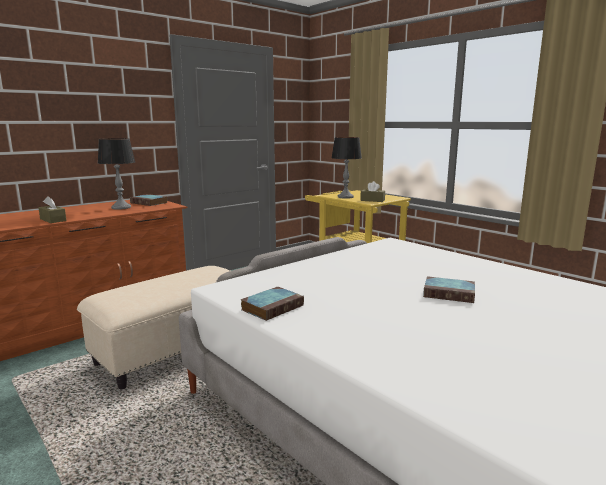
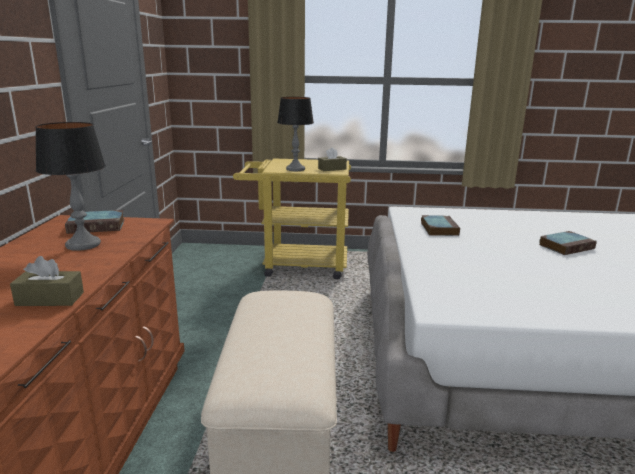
camera: 45 degrees left, 5 degrees up
book [240,287,304,321] -> book moved to [421,215,460,236]

